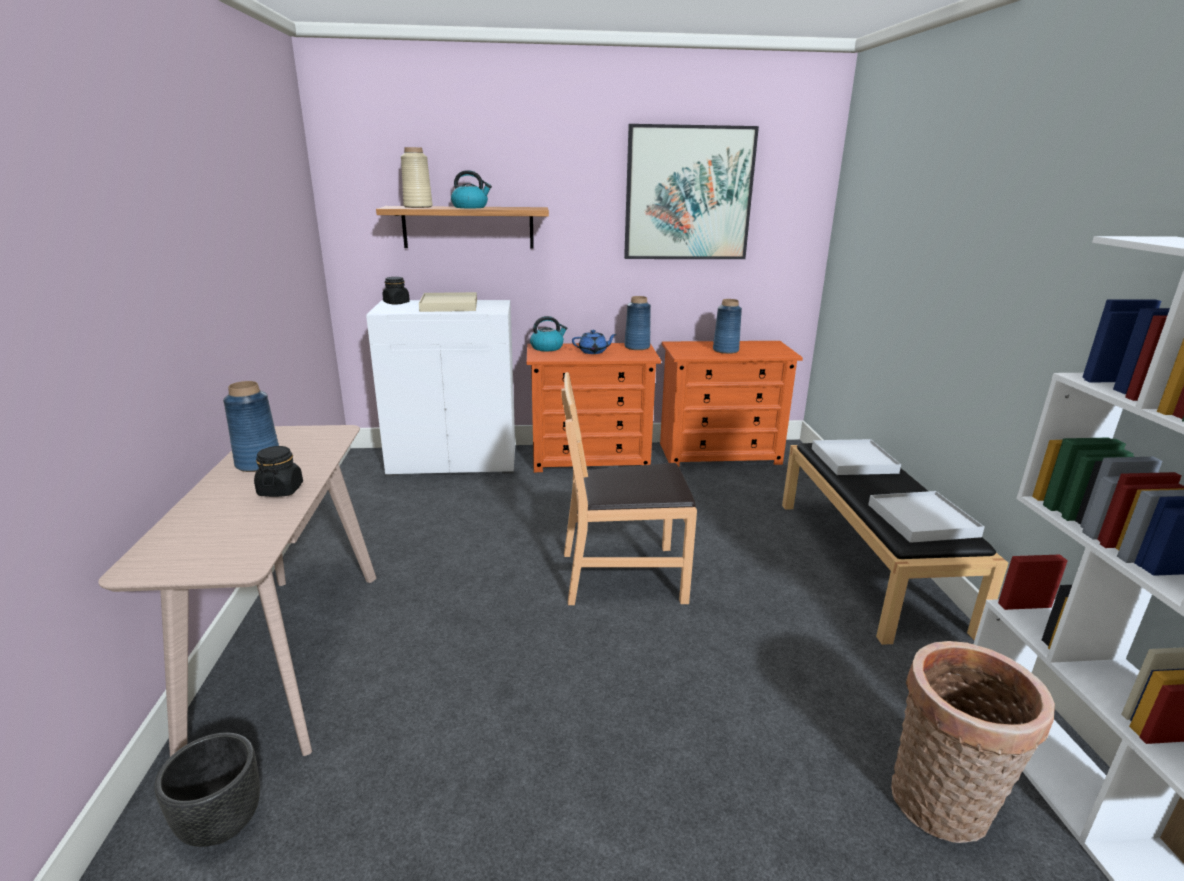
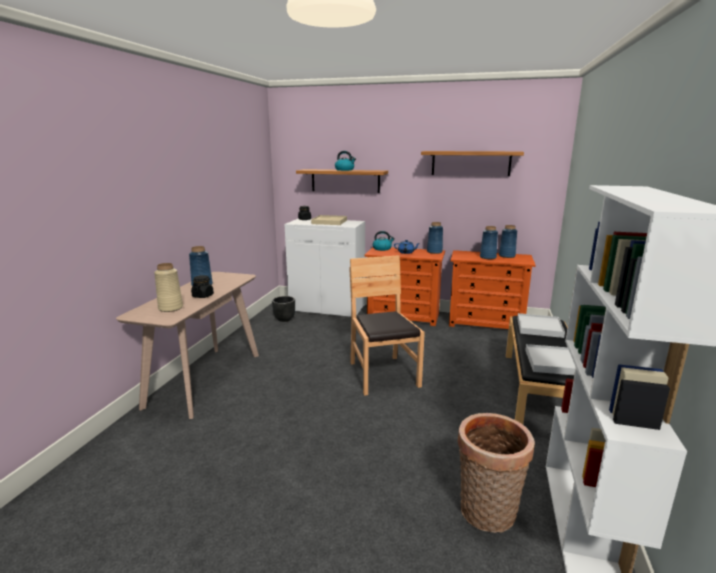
camera: 20 degrees right, 5 degrees down
black planter [154,733,260,847] -> black planter moved to [272,296,295,322]
beige vase [401,147,433,208] -> beige vase moved to [154,263,183,312]
brown chair [561,372,697,605] -> brown chair turned 60 degrees clockwise [350,255,425,396]
picture [624,124,759,259] -> shelf [421,151,524,176]
none -> blue vase [499,225,517,258]

